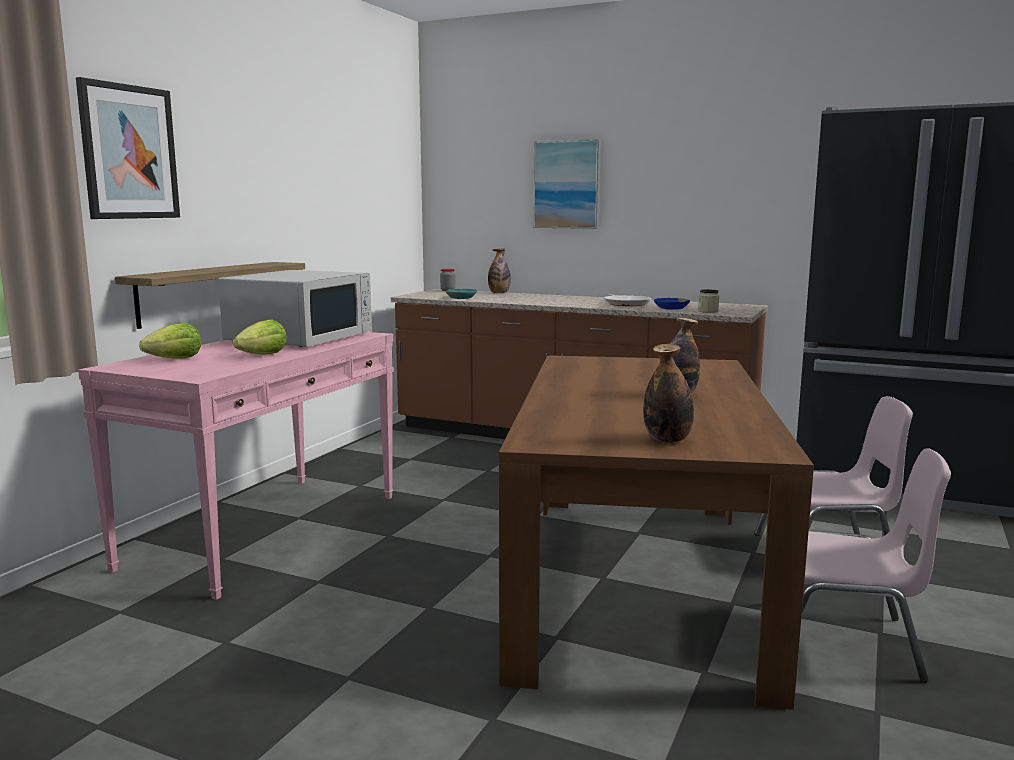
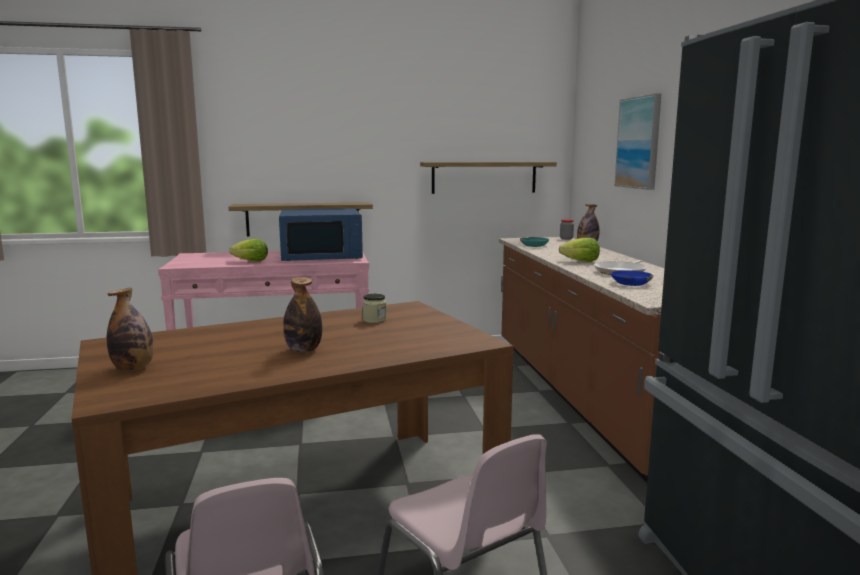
camera: 55 degrees right, 0 degrees up
picture [76,77,180,219] -> none
lettuce [139,323,201,358] -> lettuce moved to [559,238,600,262]
white microwave [218,270,372,347] -> blue microwave [279,208,363,261]
jar [698,289,719,313] -> jar moved to [362,294,387,323]
none -> shelf [420,162,557,194]

